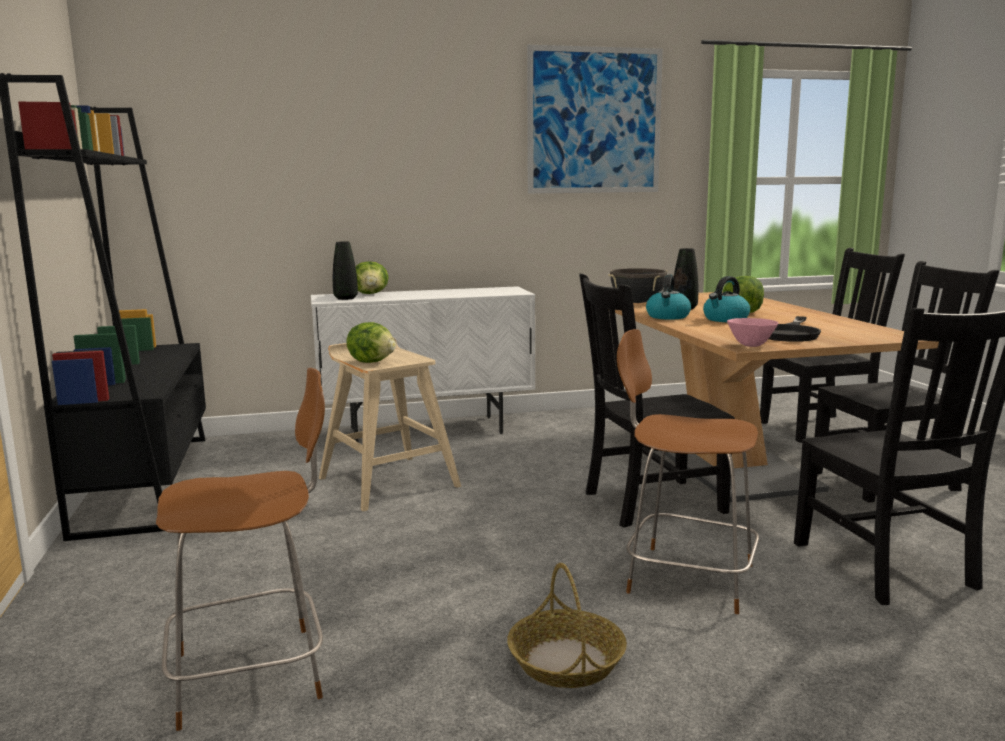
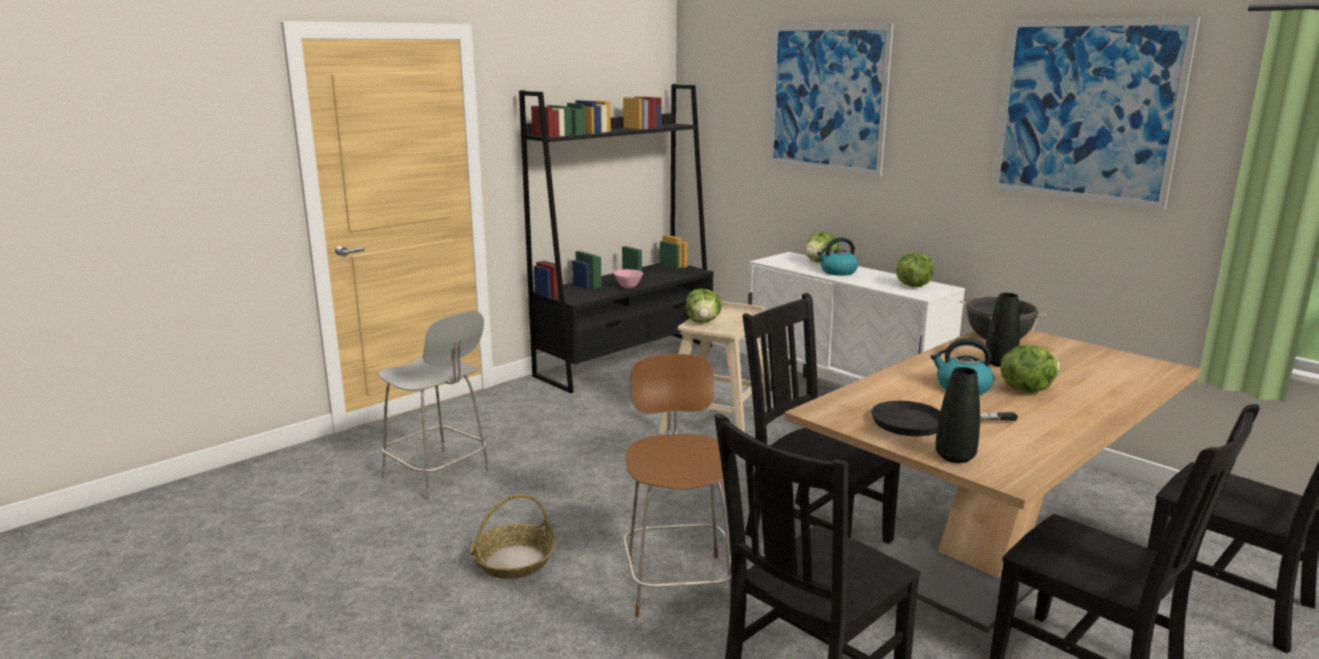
camera: 60 degrees right, 5 degrees up
brown stool [156,368,325,731] -> grey stool [378,311,490,500]
black vase [333,241,358,300] -> black vase moved to [935,367,980,463]
kettle [646,275,691,320] -> kettle moved to [817,237,858,276]
pink bowl [727,318,779,347] -> pink bowl moved to [613,269,643,289]
none -> picture [769,23,894,176]
none -> lettuce [896,253,933,287]

